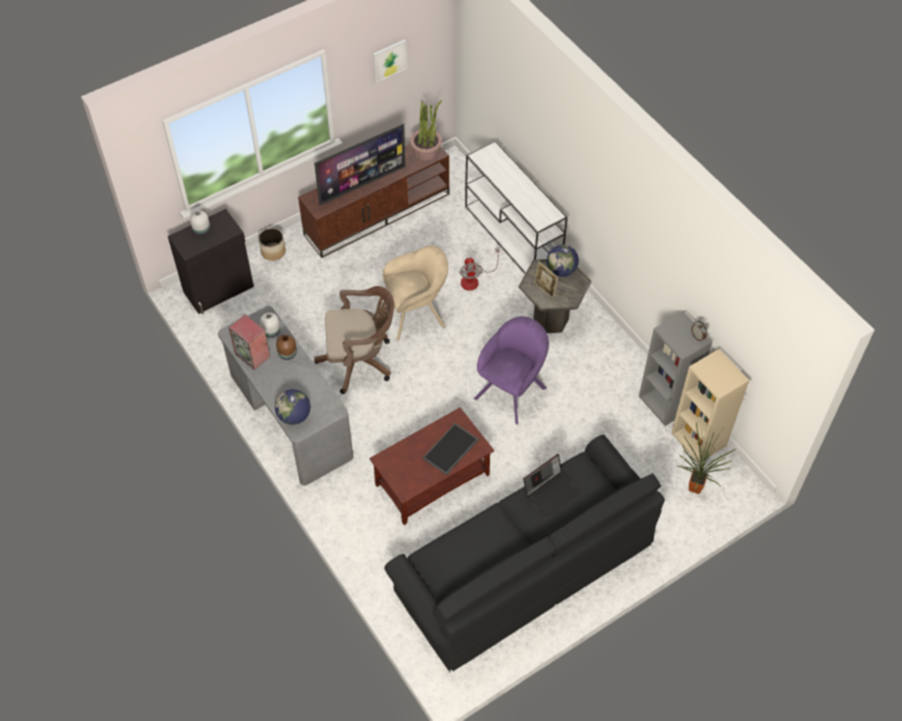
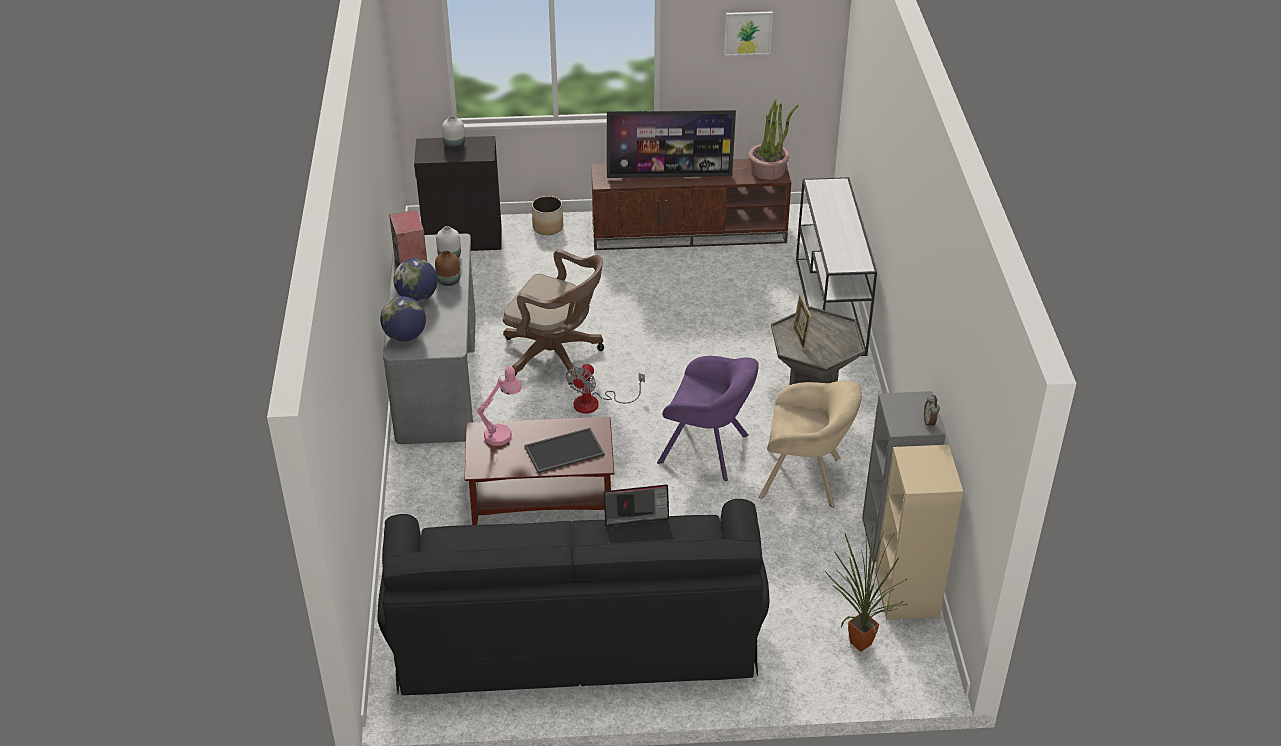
camera: 30 degrees right, 15 degrees down
beige armchair [382,246,448,341] -> beige armchair moved to [759,380,862,508]
fan [460,248,500,291] -> fan moved to [566,364,645,413]
purple armchair [474,316,549,425] -> purple armchair turned 45 degrees clockwise [657,356,759,481]
globe [547,245,579,277] -> globe moved to [393,258,438,302]
none -> pink table lamp [476,367,522,446]

